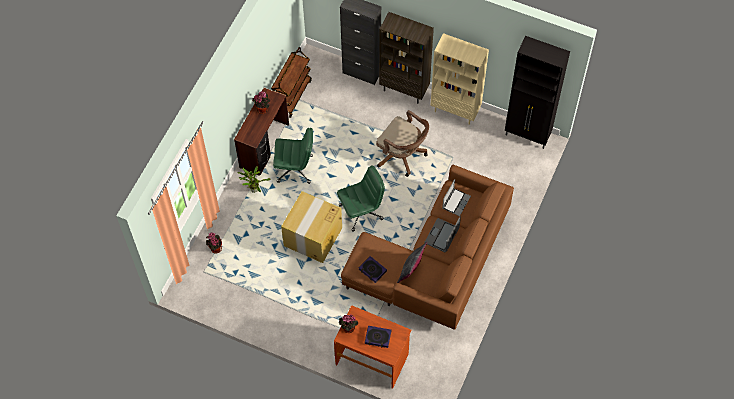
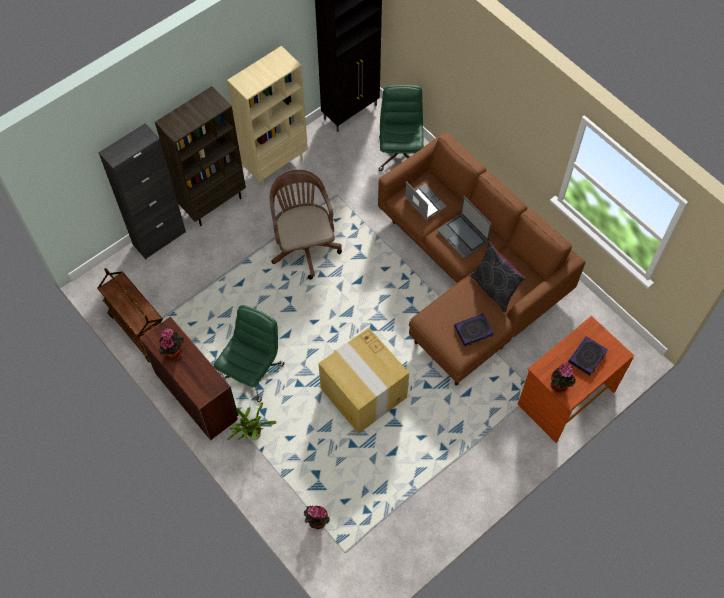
camera: 65 degrees left, 0 degrees up
green office chair [337,166,385,232] -> green office chair moved to [379,85,424,171]
brown office chair [376,110,429,177] -> brown office chair turned 75 degrees counterclockwise [270,170,342,280]

